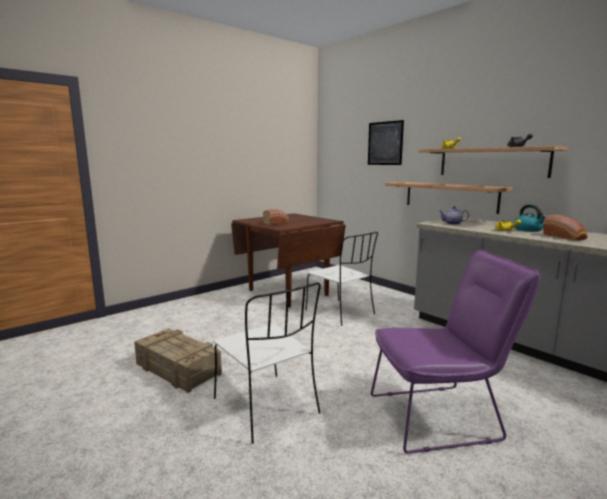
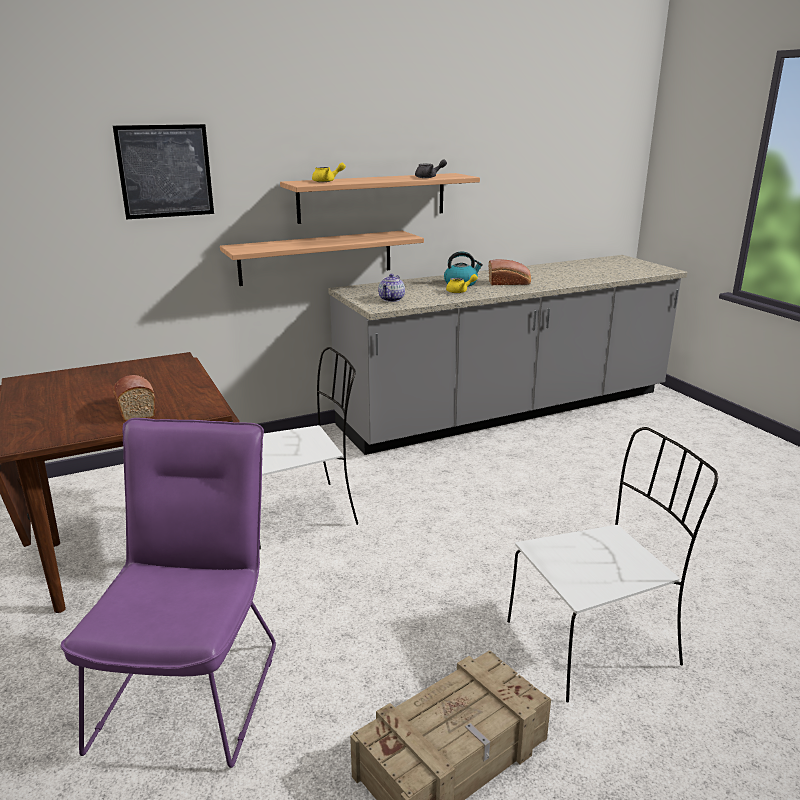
camera: 75 degrees left, 10 degrees up
purple chair [371,249,541,454] -> purple chair moved to [60,418,276,768]

